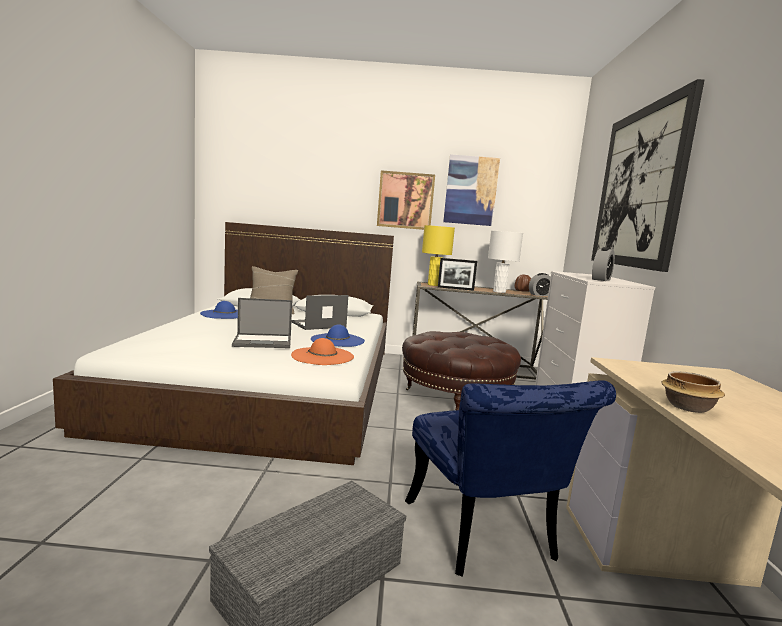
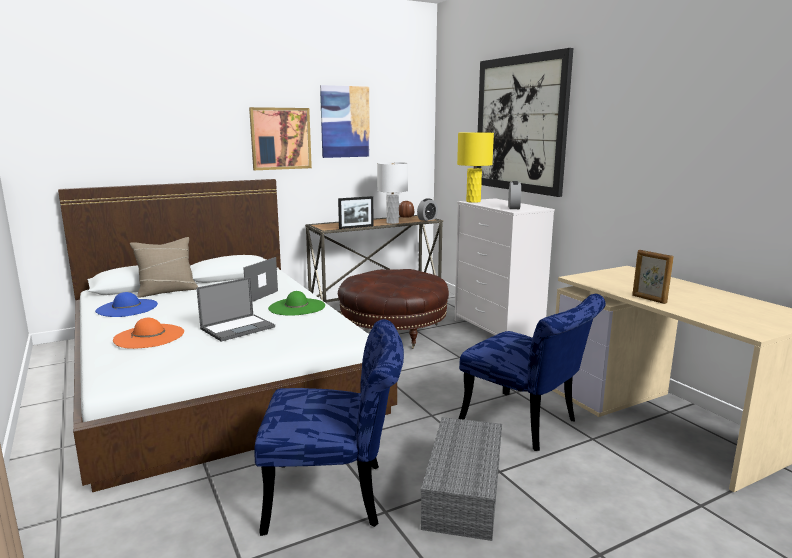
camera: 30 degrees left, 5 degrees up
orange hat [291,338,354,365] -> orange hat moved to [113,318,184,349]
blue hat [311,325,365,347] -> green hat [268,291,325,316]
yellow table lamp [422,225,455,286] -> yellow table lamp moved to [457,132,494,203]
bowl [661,371,725,413] -> picture frame [632,250,674,304]
none -> blue chair [255,319,404,536]

